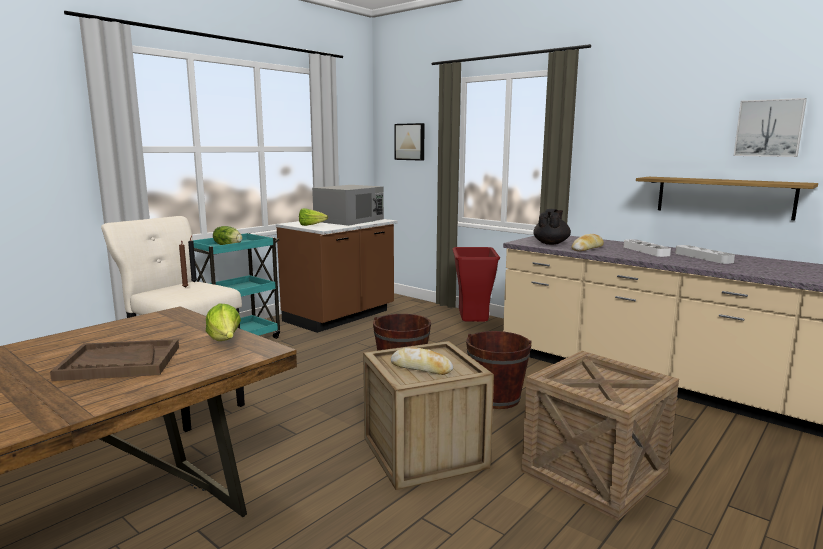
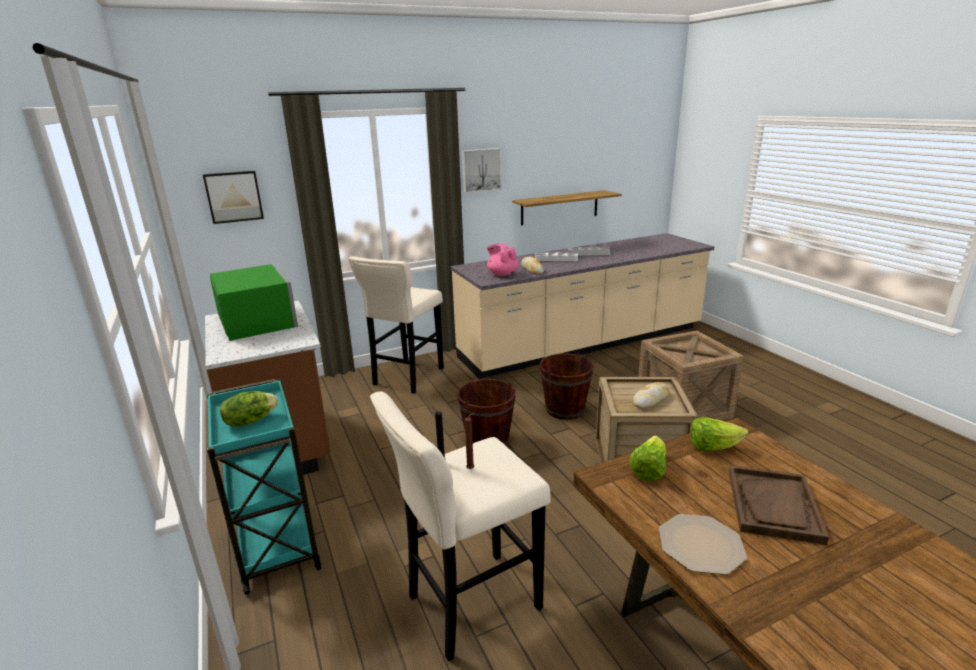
camera: 65 degrees left, 10 degrees up
lettuce [299,208,328,226] -> lettuce moved to [629,435,666,481]
grey microwave [312,185,384,226] -> green microwave [210,264,298,341]
red trash can [452,247,500,322] -> beige stool [348,256,444,394]
black teapot [533,209,571,245] -> pink teapot [487,243,519,276]
picture [733,98,807,157] -> picture moved to [462,148,502,193]
none -> plate [659,514,747,575]

